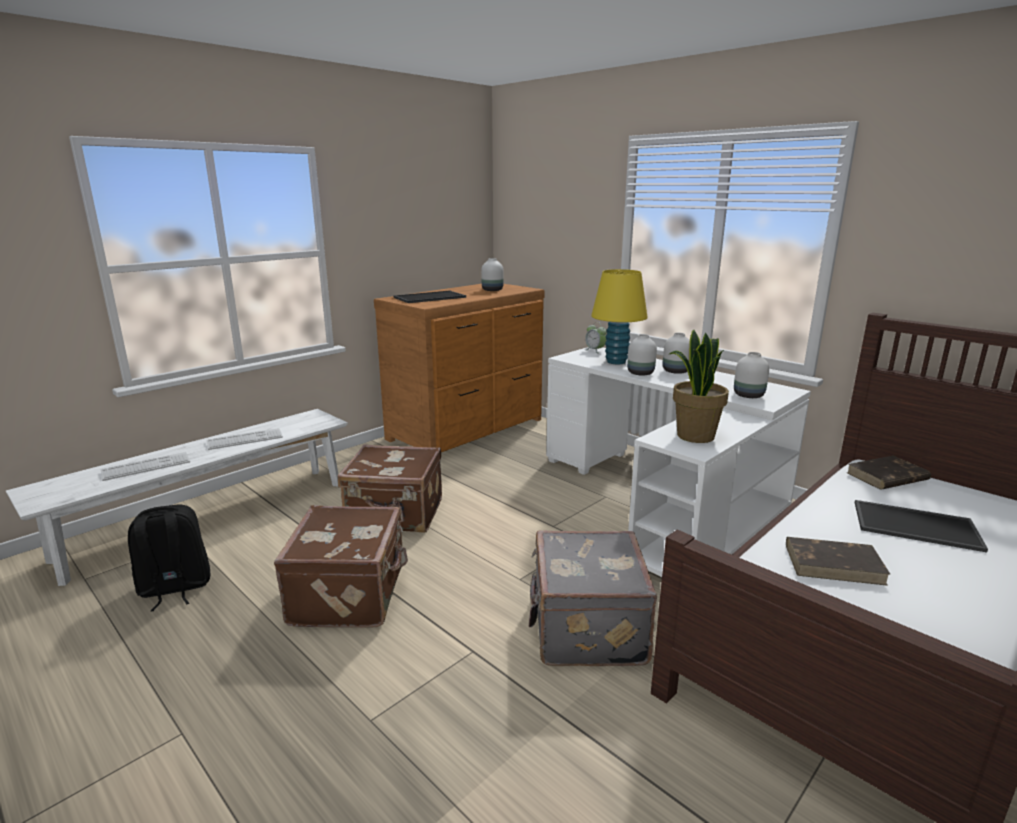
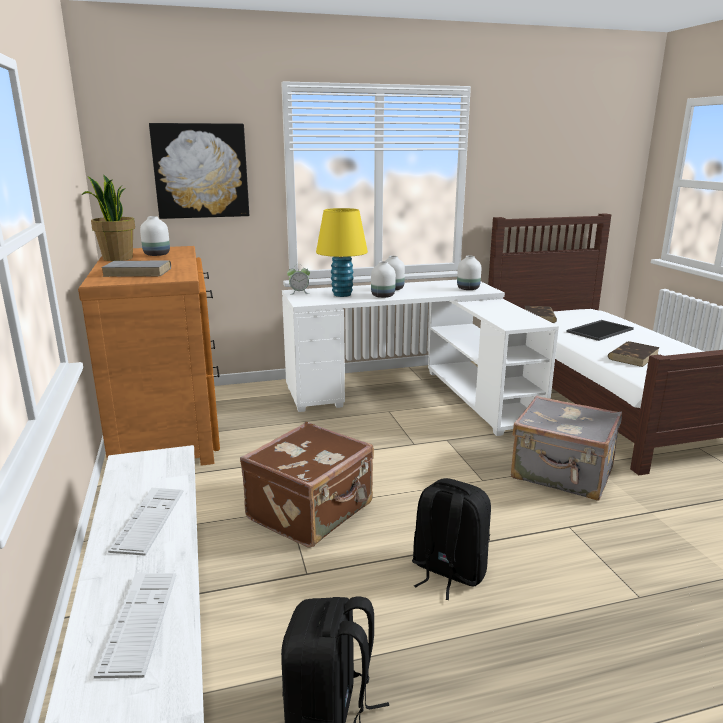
camera: 60 degrees left, 0 degrees up
brown suitcase [274,505,408,628] -> black backpack [412,478,491,600]
tray [394,290,466,303] -> grey book [101,261,171,277]
potted plant [669,330,729,443] -> potted plant moved to [82,175,135,261]
none -> picture [149,123,249,219]

